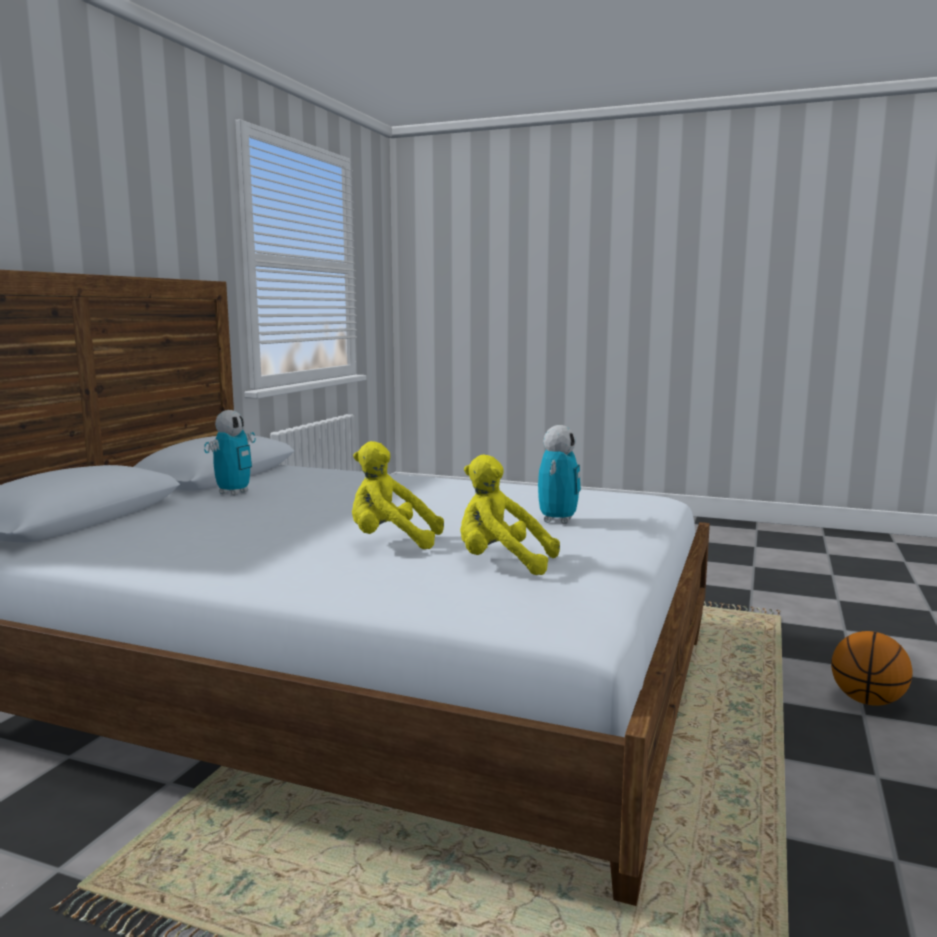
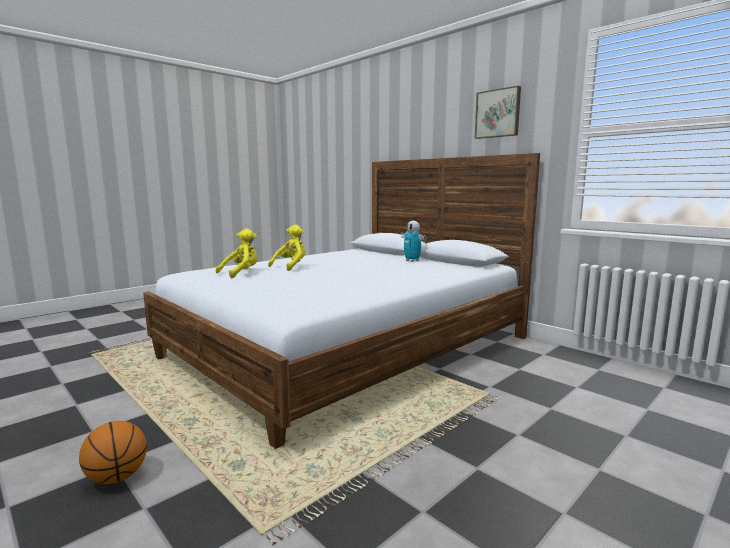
camera: 115 degrees right, 0 degrees up
toy robot [538,425,581,524] -> none
none -> picture [475,86,521,139]

